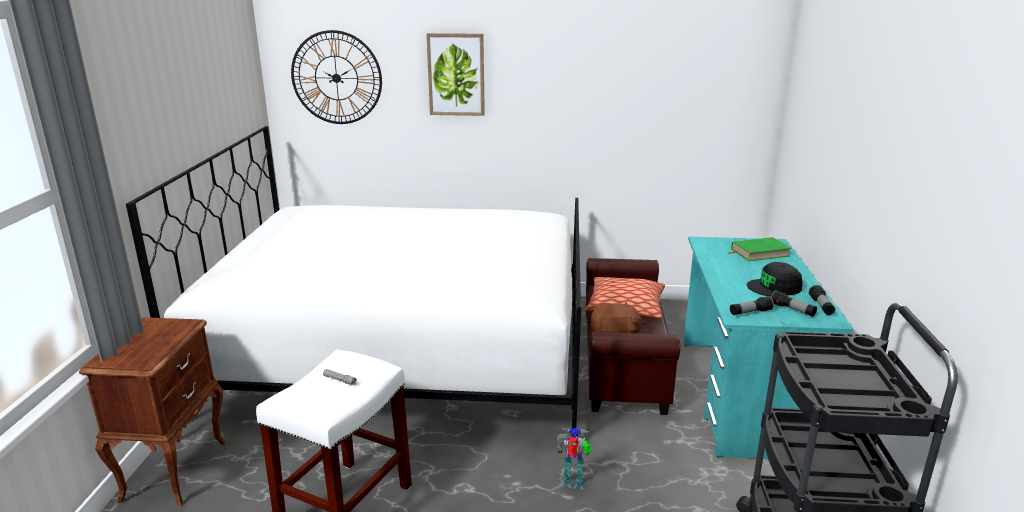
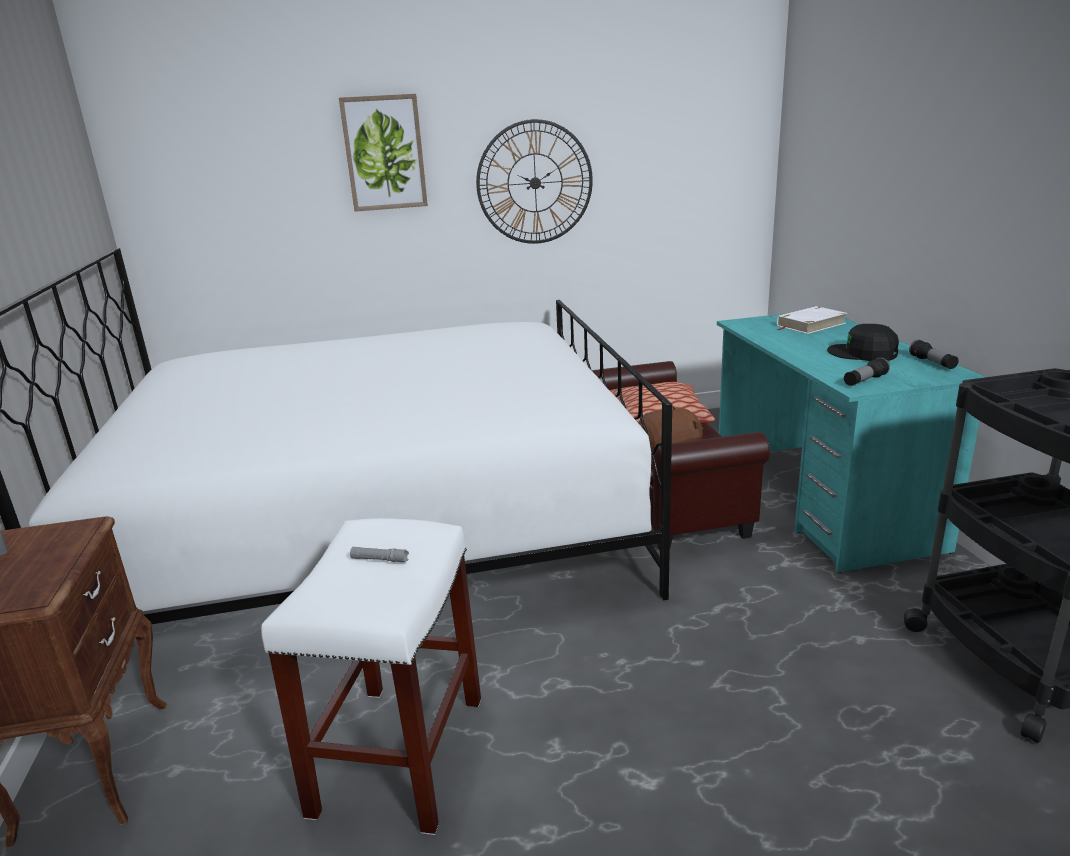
camera: 15 degrees left, 0 degrees up
wall clock [291,30,382,124] -> wall clock moved to [476,119,593,244]
toy robot [557,427,591,490] -> none
green book [728,237,791,261] -> white book [776,306,847,334]
black cap [747,262,802,297] -> black cap turned 60 degrees clockwise [827,324,899,361]
flashlight [771,290,817,317] -> none

